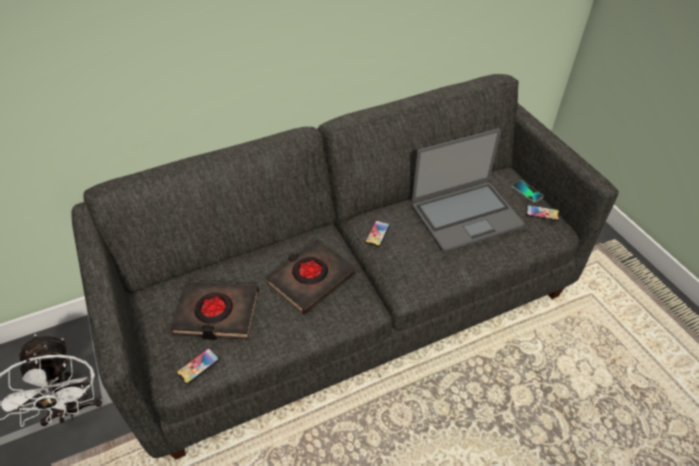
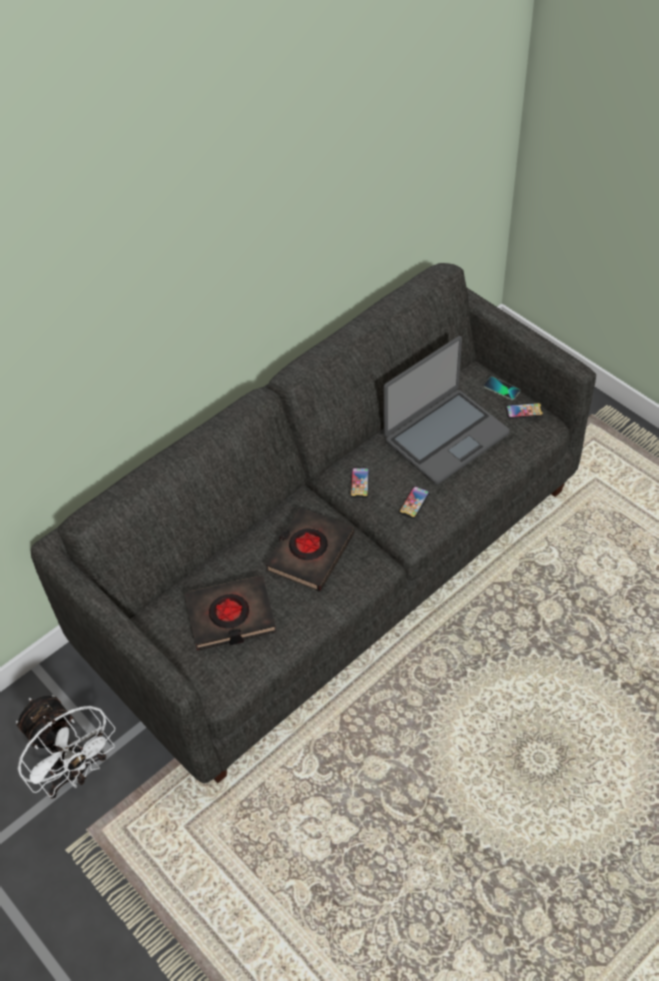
camera: 15 degrees left, 5 degrees up
phone [176,348,219,384] -> phone moved to [399,486,430,519]

